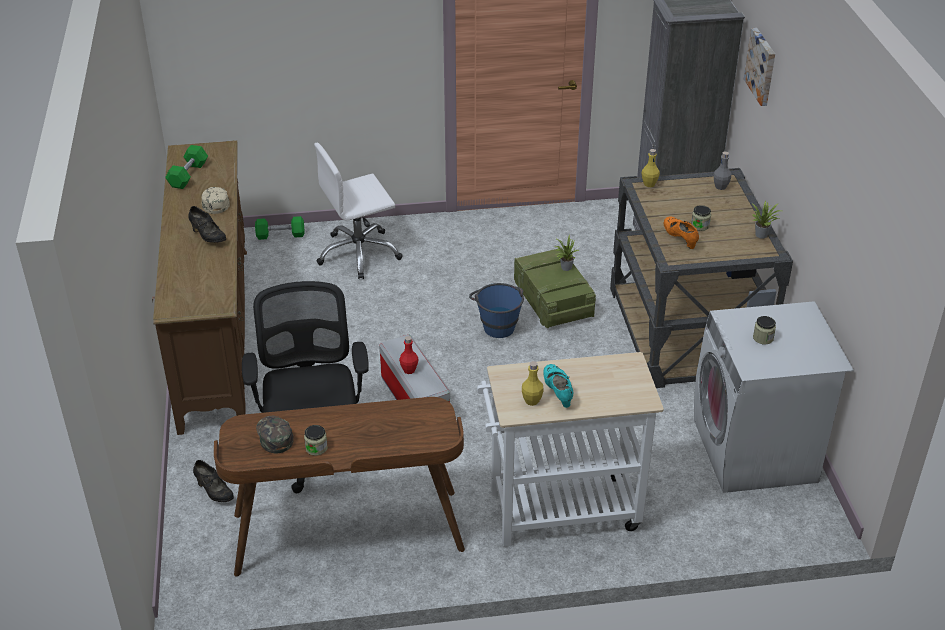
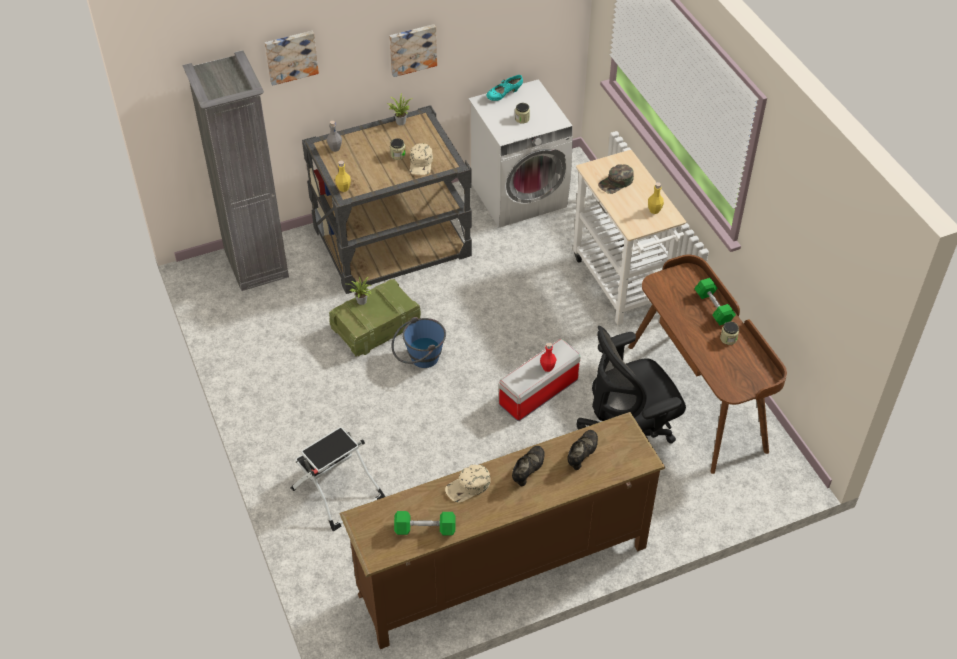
camera: 105 degrees left, 10 degrees up
black shoe [193,460,234,502] -> black shoe moved to [567,430,598,470]
green dumbbell [255,216,304,240] -> green dumbbell moved to [694,278,736,325]
green cap [256,416,294,453] -> green cap moved to [598,164,634,194]
white office chair [314,143,403,279] -> step ladder [291,427,386,531]
turquoise shoe [543,364,573,408] -> turquoise shoe moved to [486,75,523,101]
orange shoe [664,216,699,249] -> beige cap [410,143,433,175]
none -> picture [389,24,437,77]

